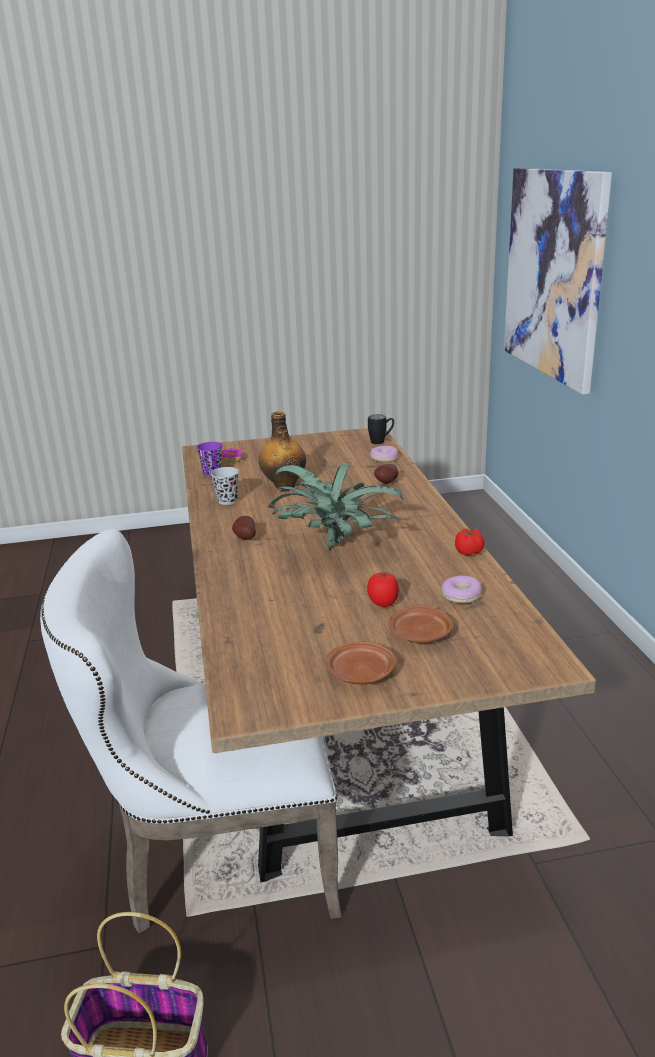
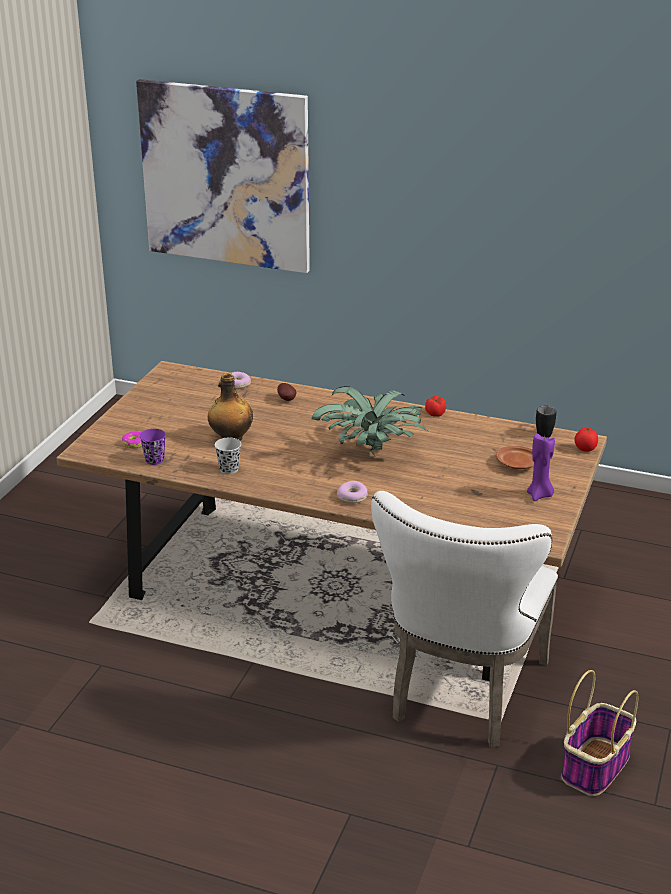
camera: 60 degrees left, 5 degrees up
potato [232,516,256,540] -> none
brown plate [325,642,397,685] -> purple candle [527,434,555,501]
tomato [367,572,399,607] -> tomato moved to [574,427,598,452]
black mug [368,414,394,444] -> black mug moved to [536,406,556,438]
donut [441,576,482,603] -> donut moved to [337,481,368,503]

